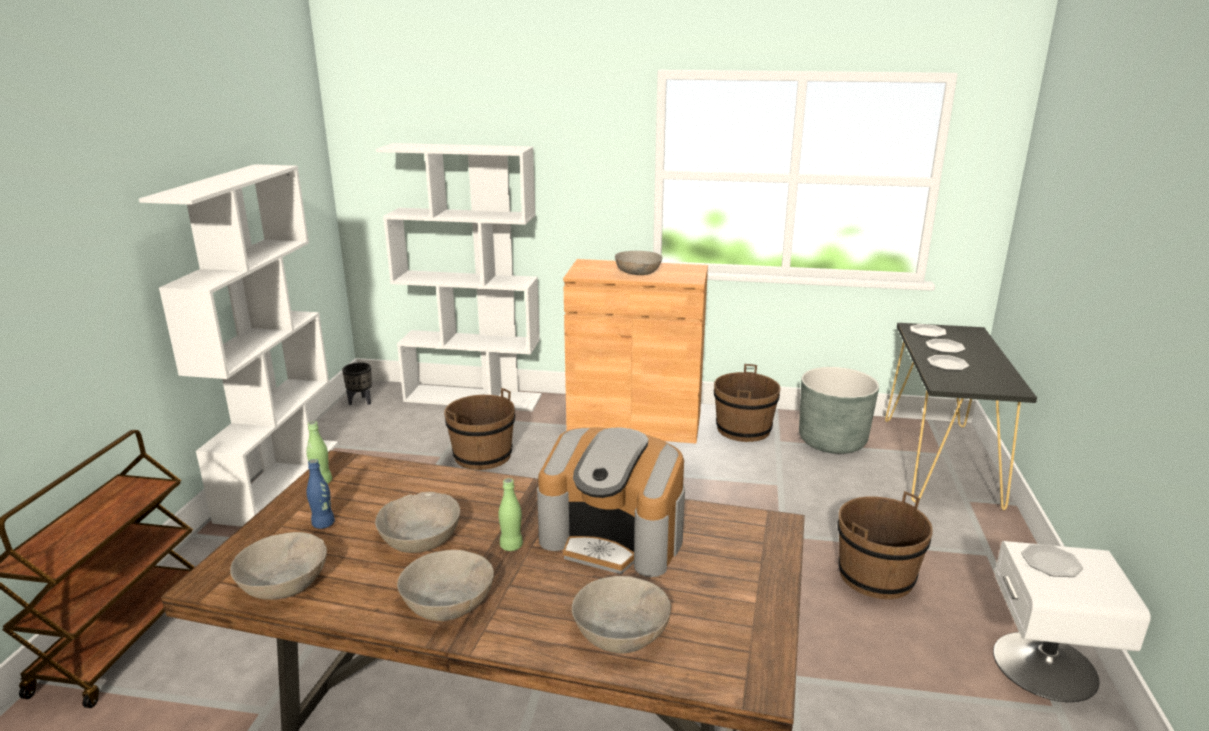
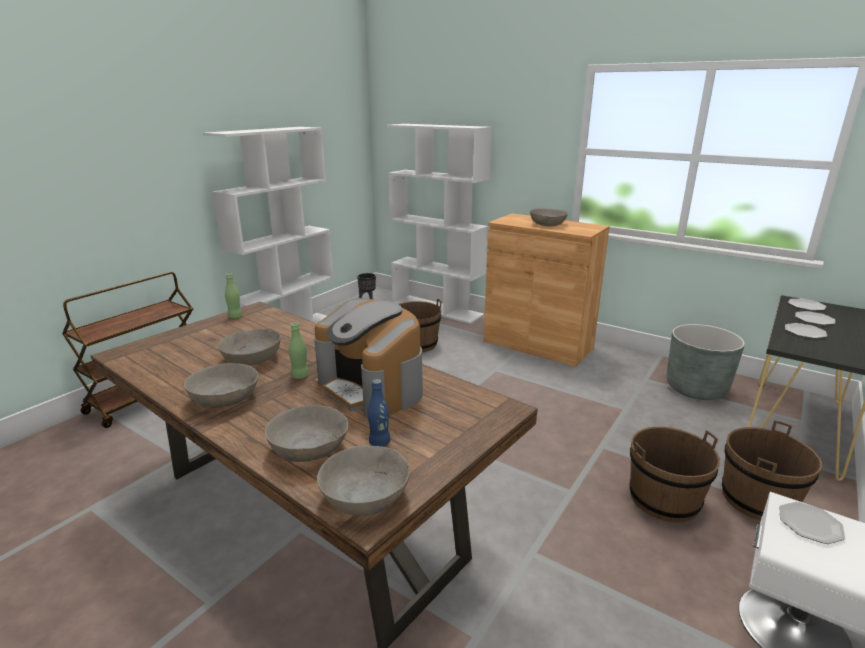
camera: 25 degrees right, 0 degrees up
grey bowl [230,532,327,600] -> grey bowl moved to [317,445,410,516]
blue bottle [307,459,335,529] -> blue bottle moved to [367,379,390,447]
brown bucket [714,364,780,442] -> brown bucket moved to [722,420,822,521]

